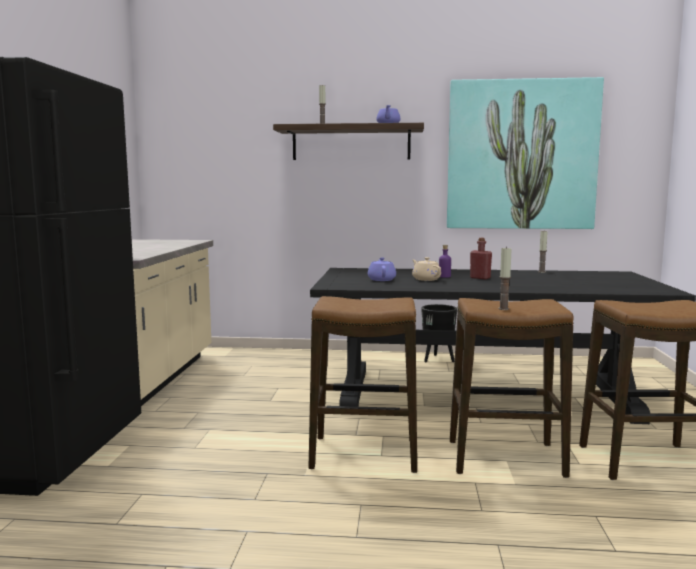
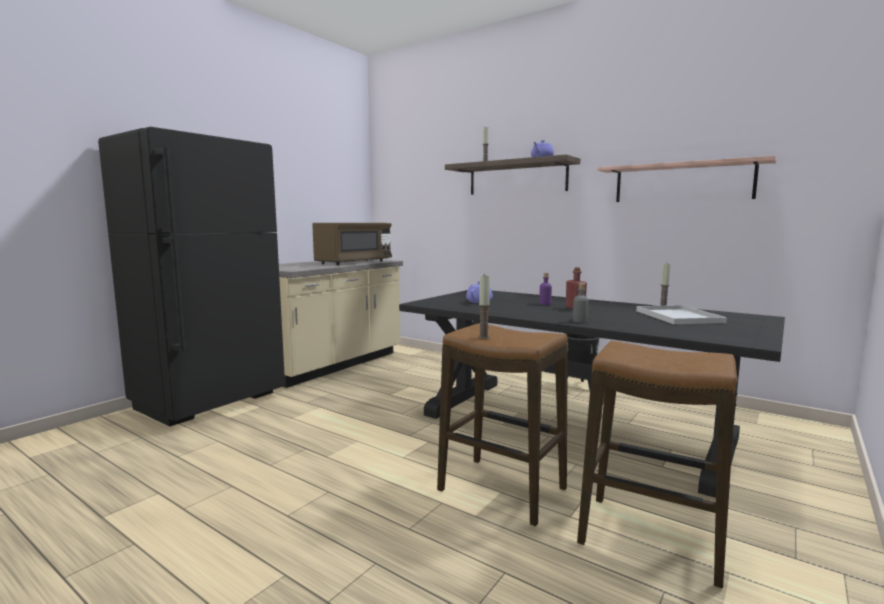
camera: 30 degrees right, 0 degrees up
stool [308,296,417,473] -> none
beige teapot [412,257,441,281] -> none
picture [447,77,604,229] -> shelf [597,156,776,202]
none -> brown microwave [312,223,392,265]
none -> grey bottle [573,283,588,322]
none -> white tray [636,305,727,324]

